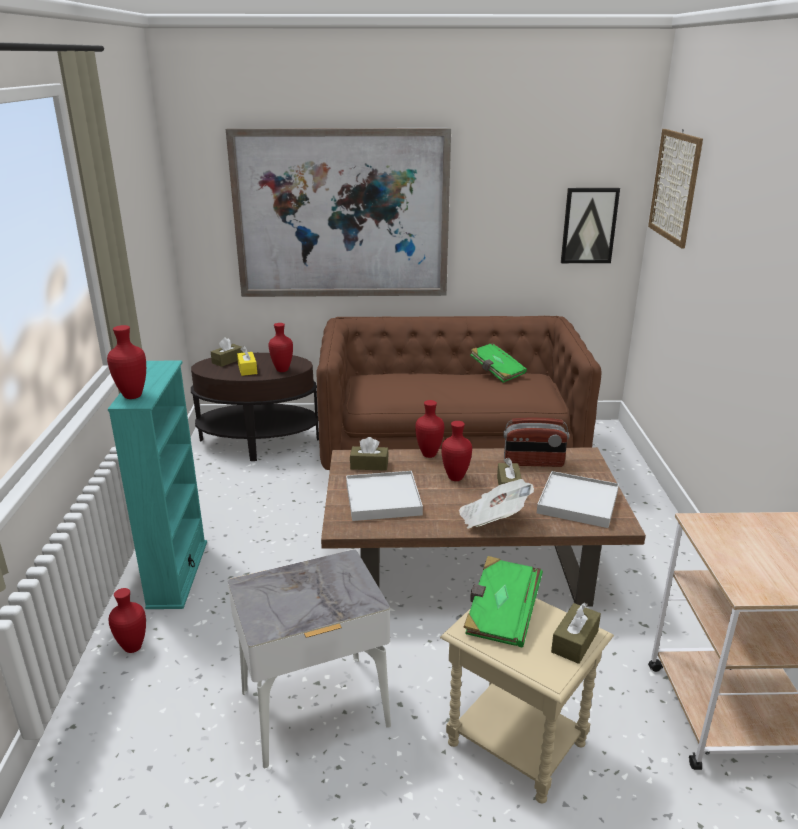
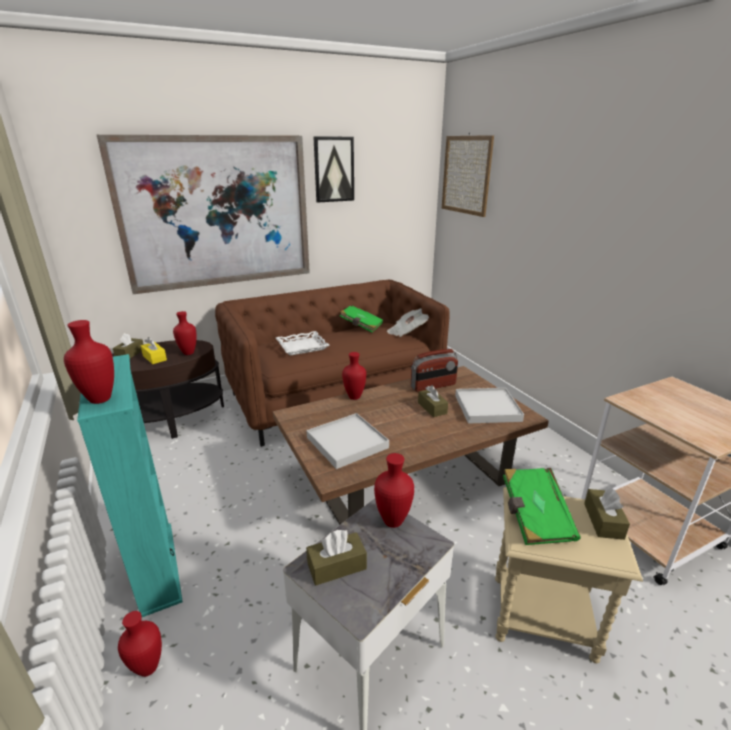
camera: 25 degrees left, 0 degrees up
brown tissue box [350,437,389,471] -> brown tissue box moved to [306,530,367,586]
red vase [441,421,472,481] -> red vase moved to [374,453,414,528]
newspaper [459,479,534,529] -> newspaper moved to [387,308,429,337]
picture [561,188,620,263] -> picture moved to [314,137,354,202]
none -> white tray [276,331,330,356]

